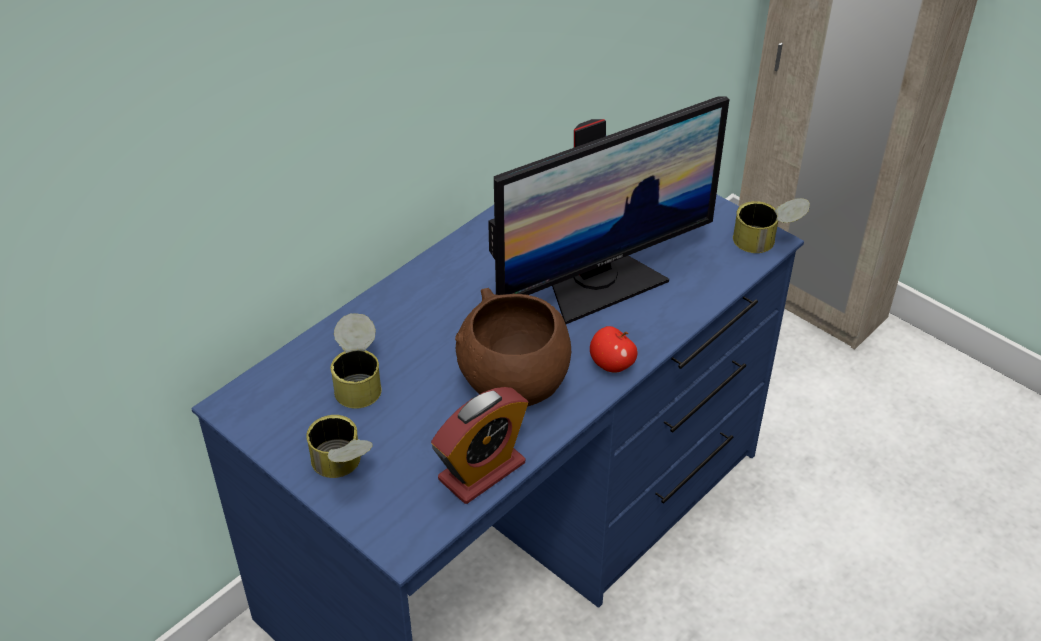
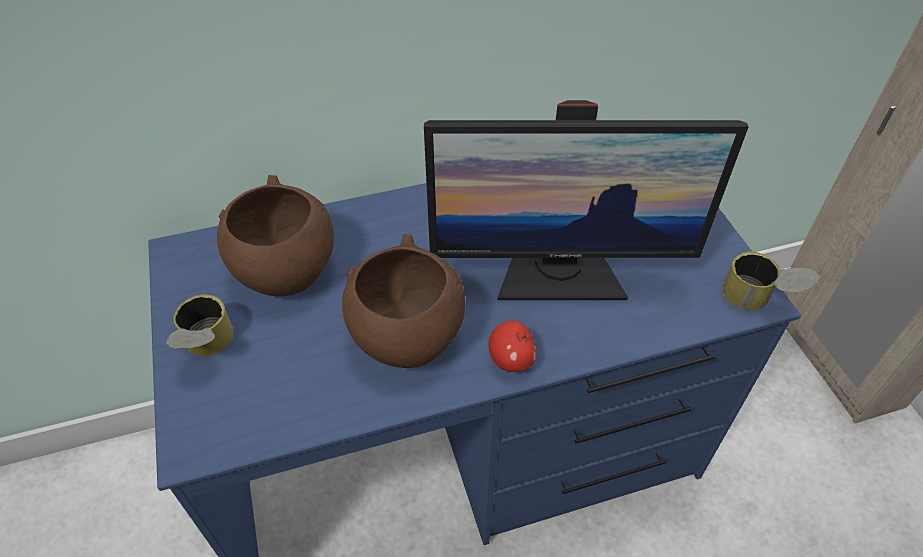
camera: 30 degrees right, 5 degrees up
can [330,313,382,409] -> brown bowl [217,175,334,296]
alarm clock [431,387,528,504] -> none

